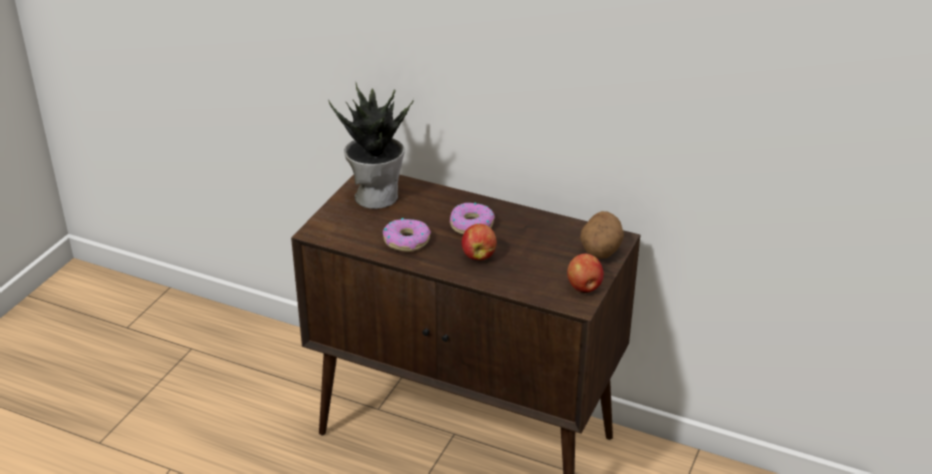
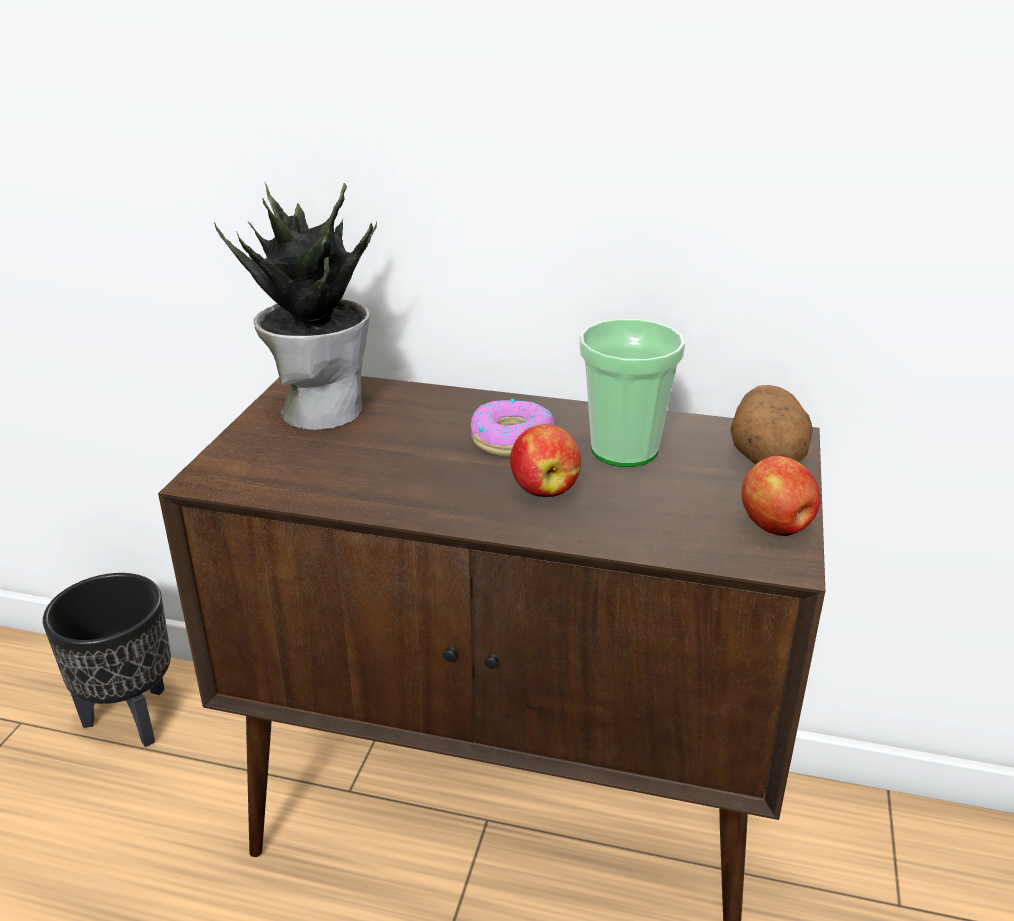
camera: 10 degrees left, 5 degrees down
donut [383,218,431,252] -> none
none -> black planter [43,573,171,747]
none -> cup [580,319,685,467]

